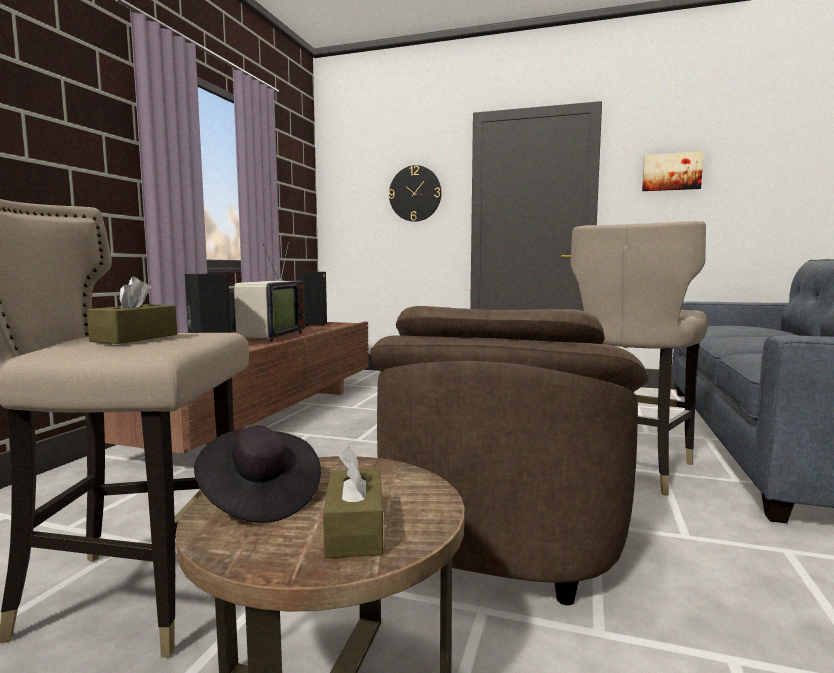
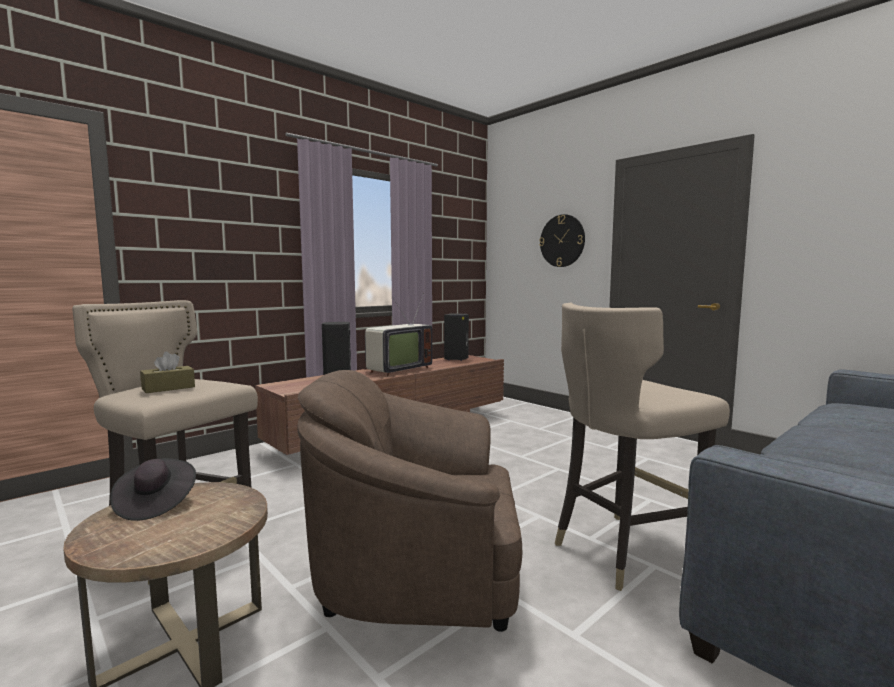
camera: 30 degrees right, 0 degrees up
brown tissue box [323,446,383,558] -> none
brown armchair [371,306,649,605] -> brown armchair turned 45 degrees clockwise [297,370,522,632]
picture [642,152,704,191] -> none

